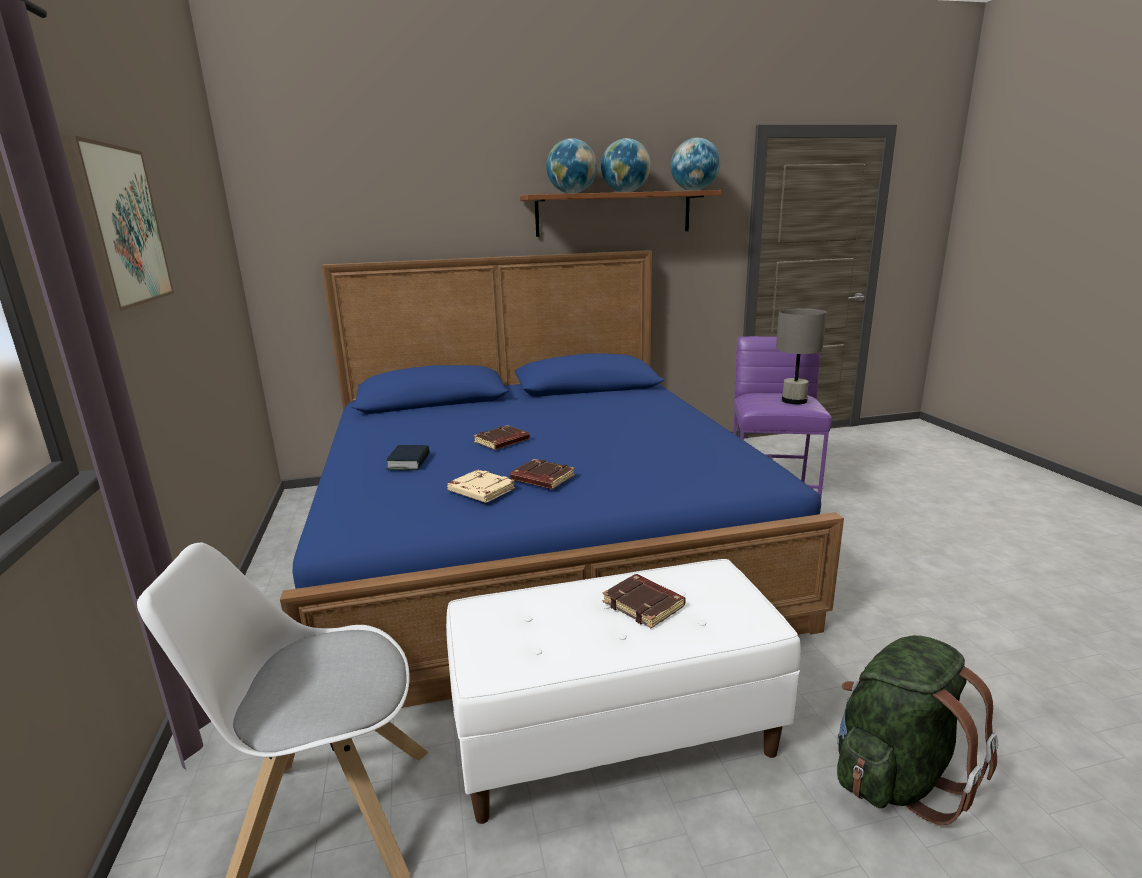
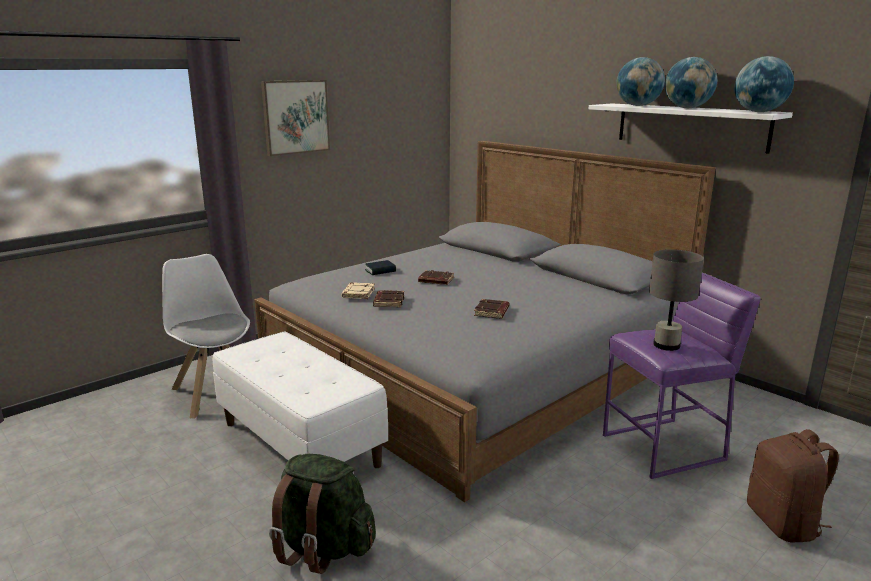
camera: 60 degrees right, 0 degrees up
blue bed [280,250,844,708] -> grey bed [254,141,716,502]
brown shelf [520,190,721,237] -> white shelf [589,104,793,154]
brown book [602,574,686,629] -> brown book moved to [474,299,509,319]
none -> brown backpack [747,429,839,543]

